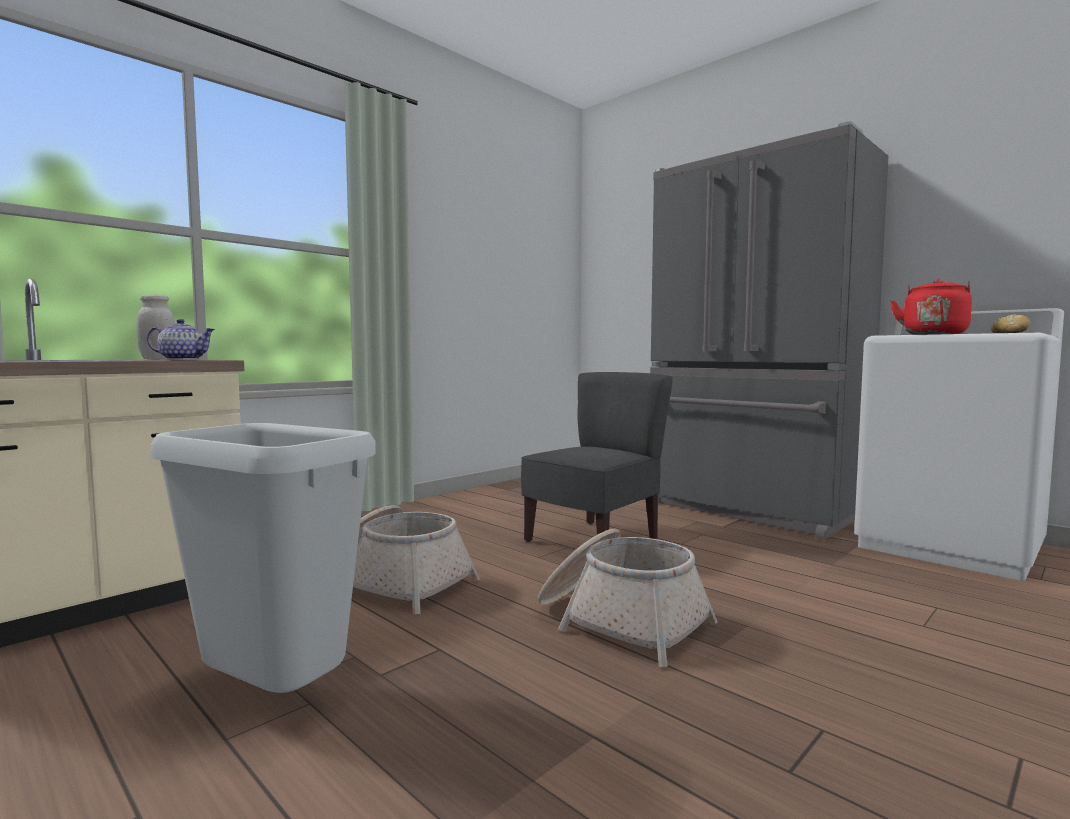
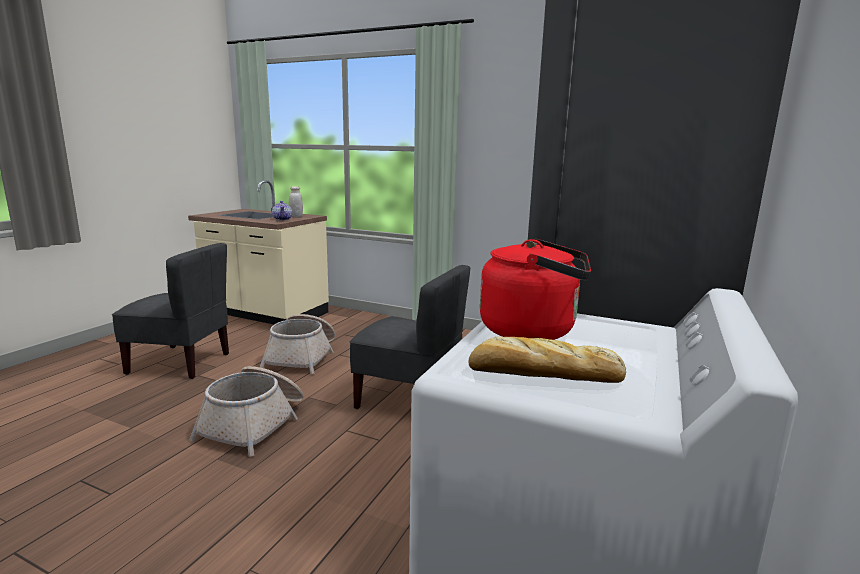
camera: 70 degrees right, 10 degrees up
grey trash can [150,423,375,702] -> grey chair [112,243,229,379]

